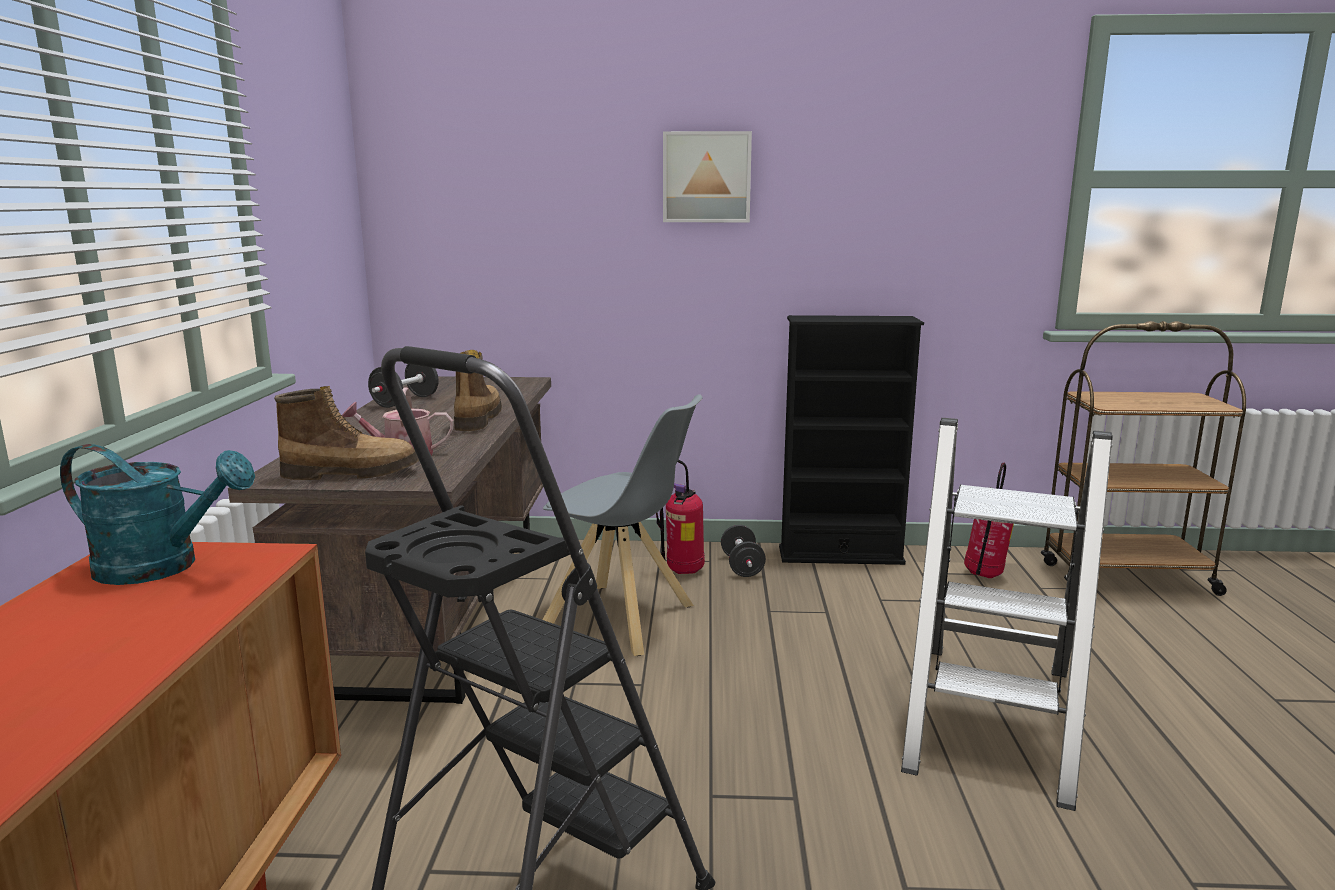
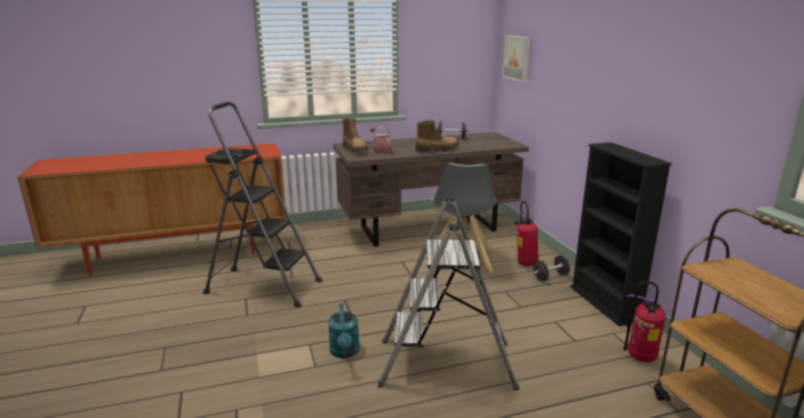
camera: 70 degrees right, 5 degrees up
turquoise watering can [60,444,255,585] -> turquoise watering can moved to [328,303,360,358]
picture [663,131,752,222] -> picture moved to [503,36,530,82]

